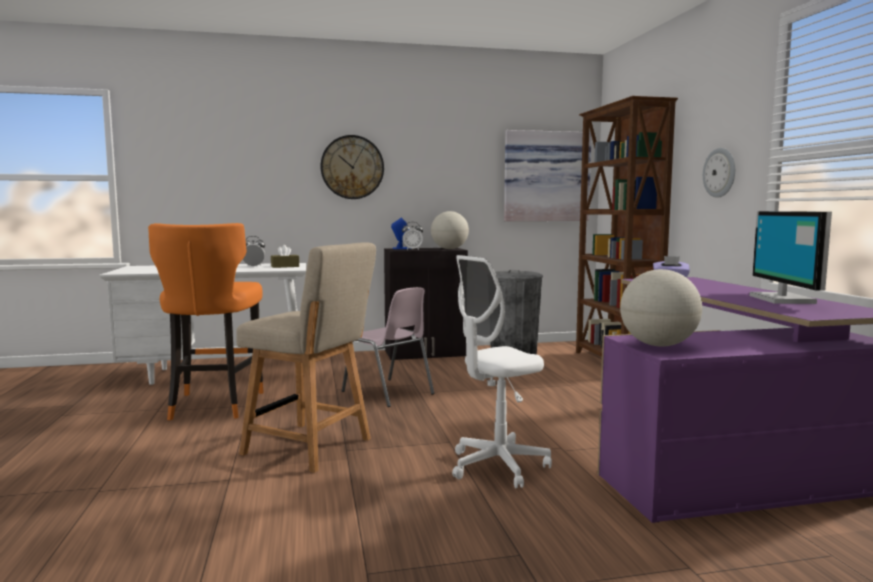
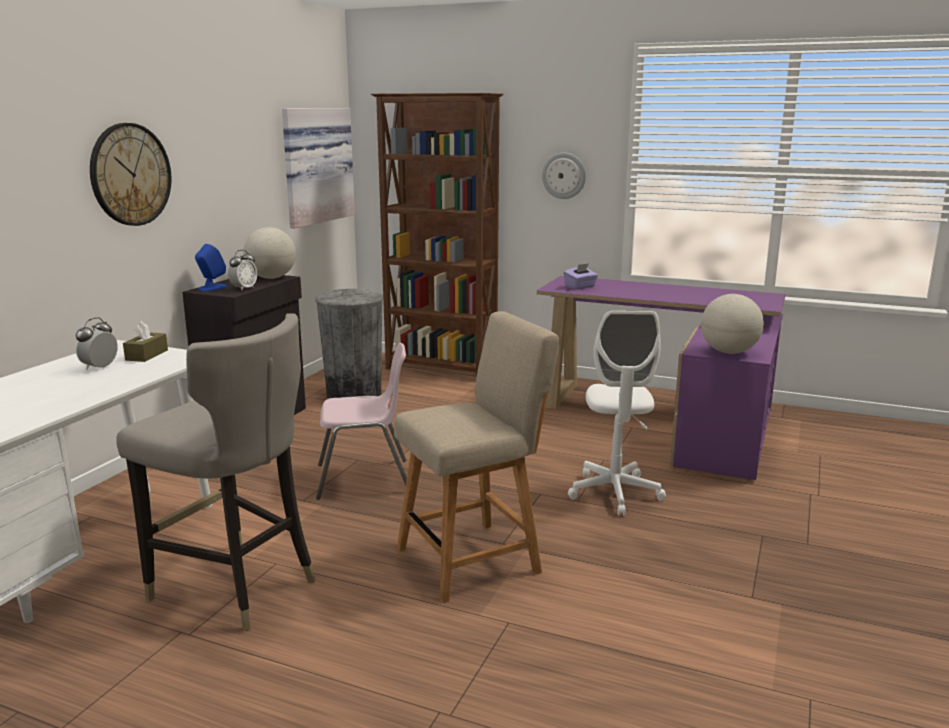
camera: 55 degrees left, 10 degrees up
orange stool [148,223,264,420] -> grey stool [116,313,316,631]
monitor [750,211,832,304] -> none

